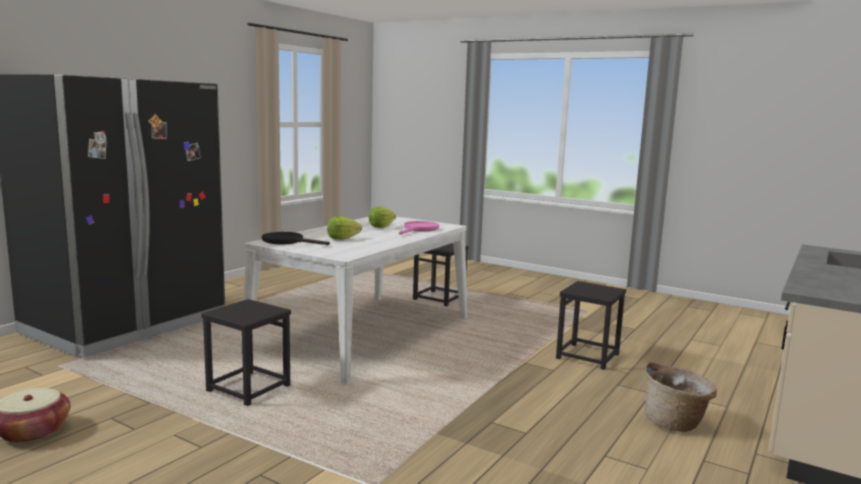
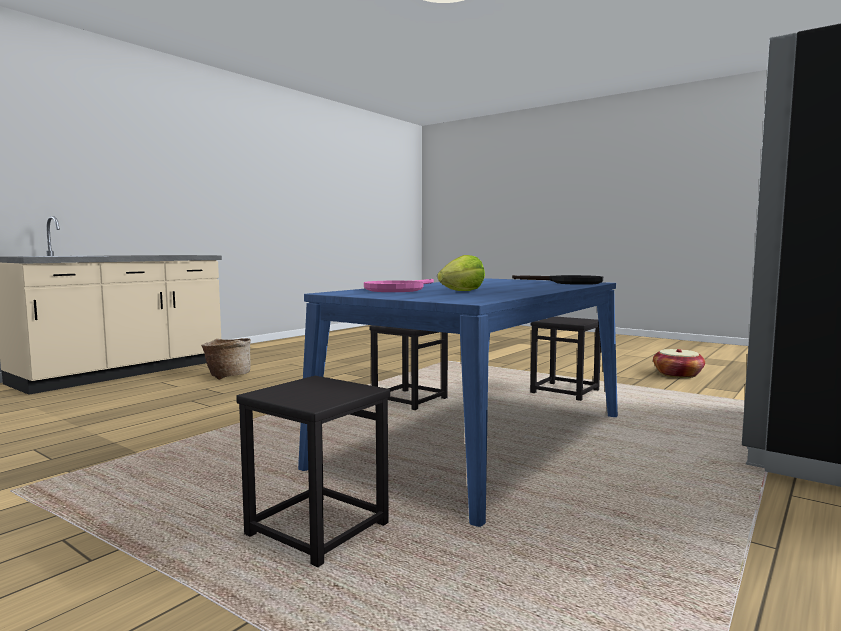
camera: 175 degrees left, 5 degrees down
white dining table [241,217,467,385] -> blue dining table [298,278,618,527]
lettuce [327,216,362,240] -> none
black stool [556,281,626,370] -> black stool moved to [370,325,448,410]

